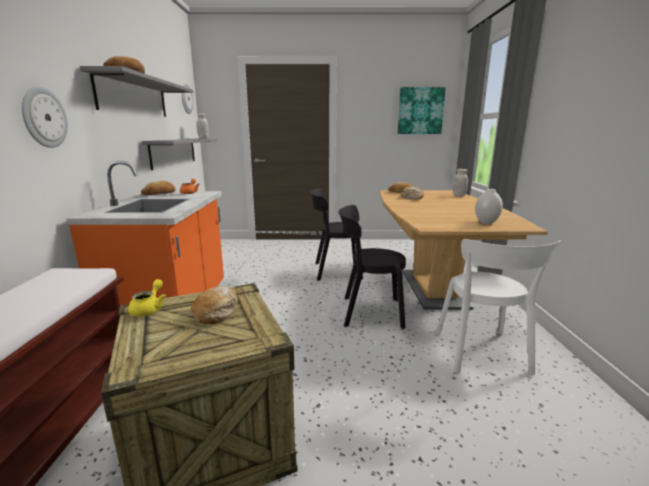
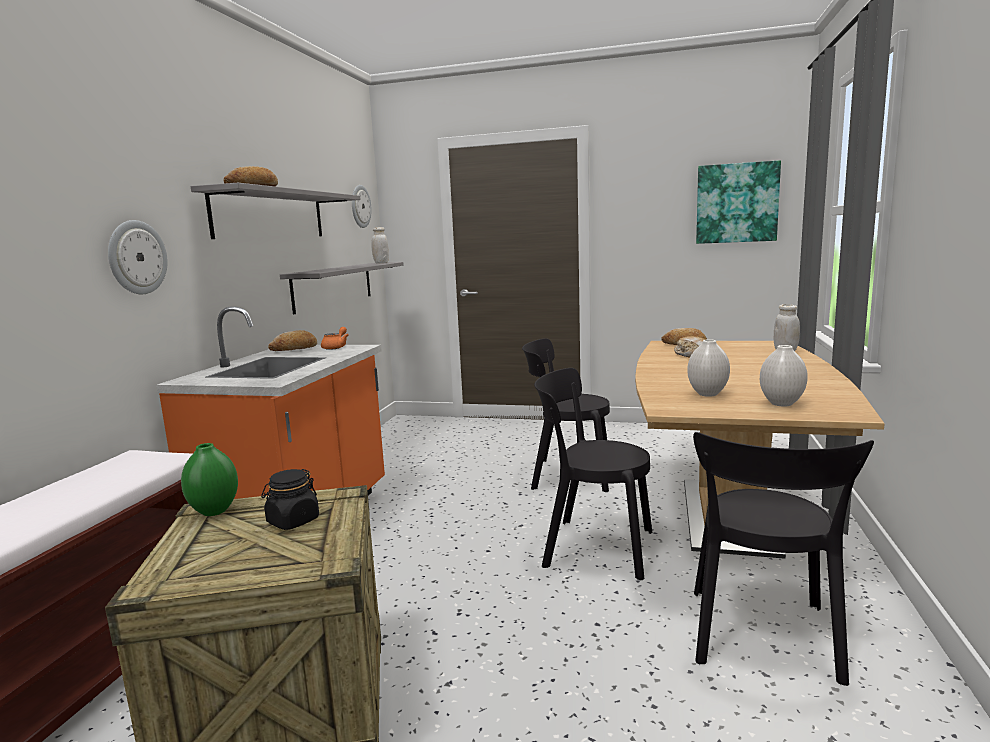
camera: 15 degrees right, 5 degrees down
yellow teapot [128,279,166,316] -> green vase [181,443,238,516]
bread [191,286,238,324] -> black jar [261,469,319,530]
white chair [436,239,561,375] -> black chair [693,432,874,686]
none -> white vase [687,339,730,397]

